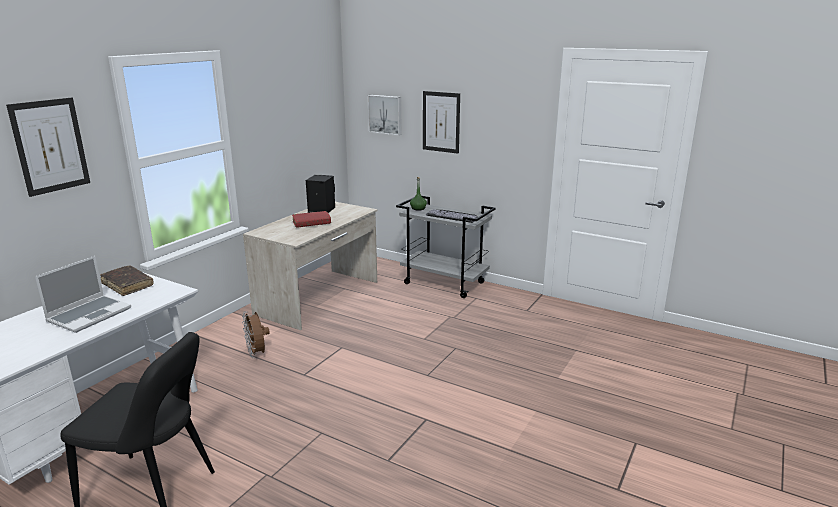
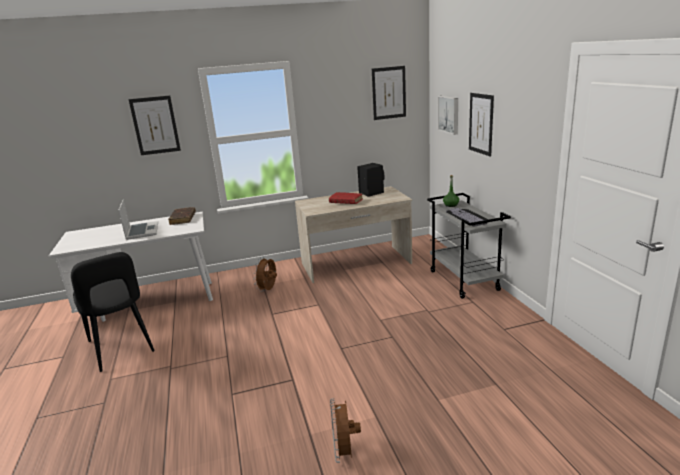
camera: 45 degrees right, 0 degrees up
laptop [35,256,131,333] -> laptop turned 90 degrees counterclockwise [118,199,158,240]
none -> brown fan [330,398,361,463]
none -> picture [372,66,406,120]

